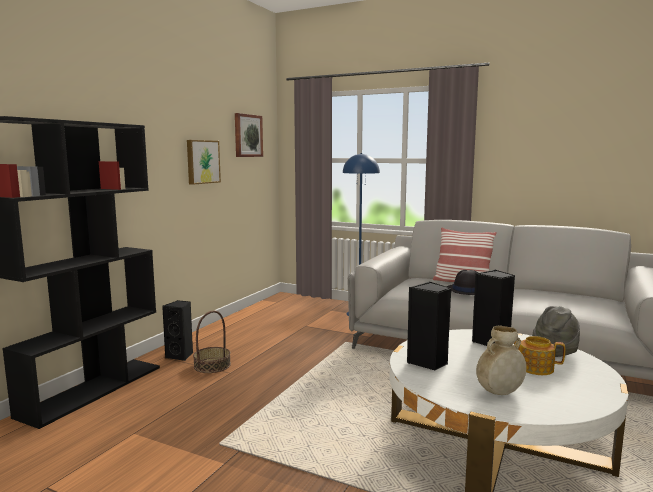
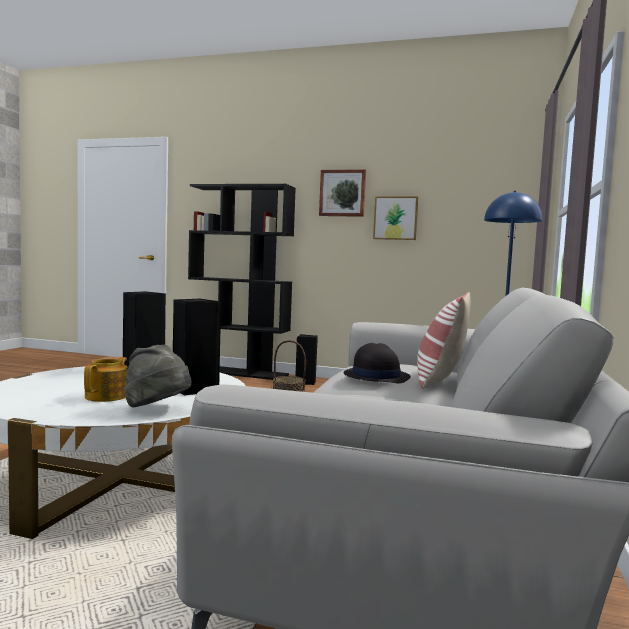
camera: 80 degrees right, 5 degrees down
picture [235,113,263,157] -> picture moved to [319,169,366,217]
beige vase [476,325,527,395] -> none

